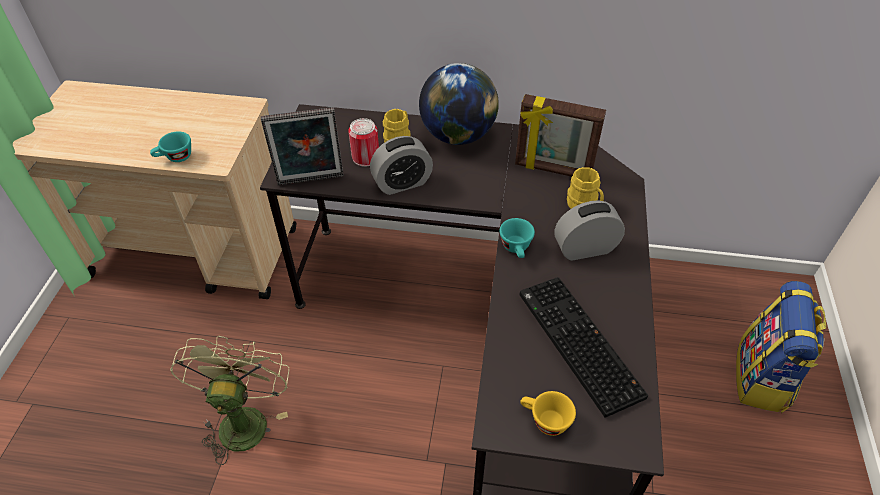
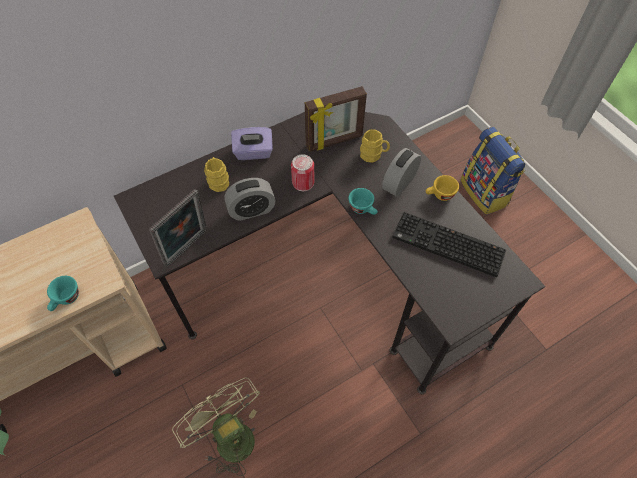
camera: 40 degrees left, 10 degrees up
can [348,118,379,167] -> can moved to [291,154,314,191]
alarm clock [370,136,433,195] -> alarm clock turned 45 degrees clockwise [224,178,275,221]
globe [419,63,499,145] -> purple tissue box [231,127,273,160]
yellow cup [520,391,576,436] -> yellow cup moved to [426,175,459,201]

